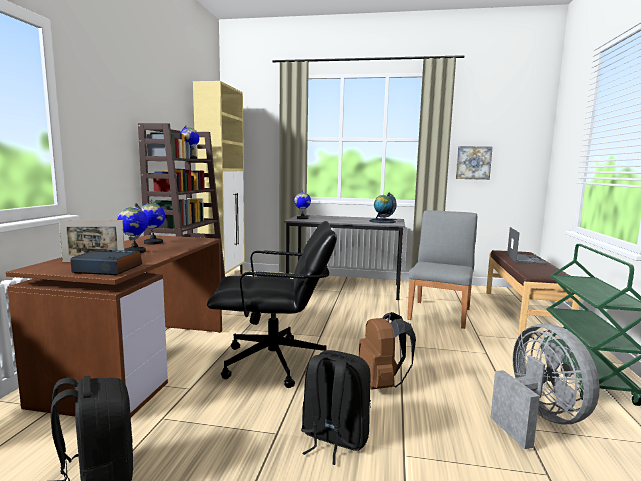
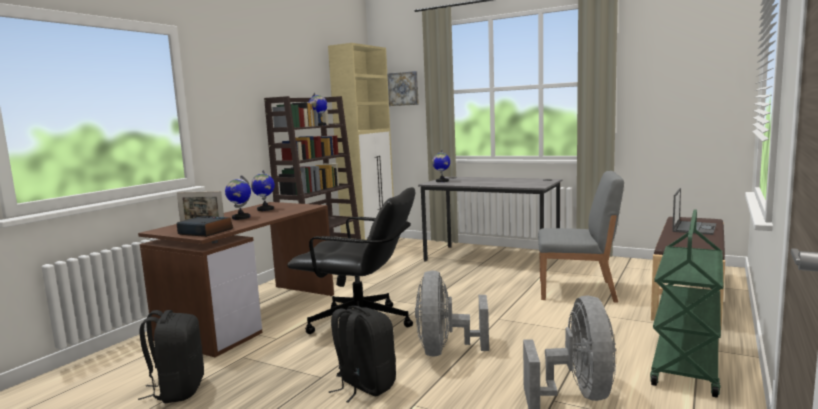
camera: 20 degrees right, 0 degrees up
brown backpack [359,312,416,389] -> grey fan [415,270,489,357]
globe [370,193,397,223] -> none
grey chair [407,210,477,329] -> grey chair turned 60 degrees clockwise [538,171,624,302]
picture [456,146,493,180] -> picture moved to [388,71,419,106]

